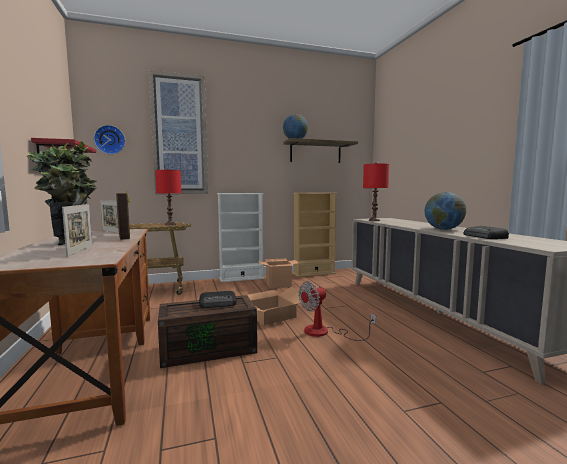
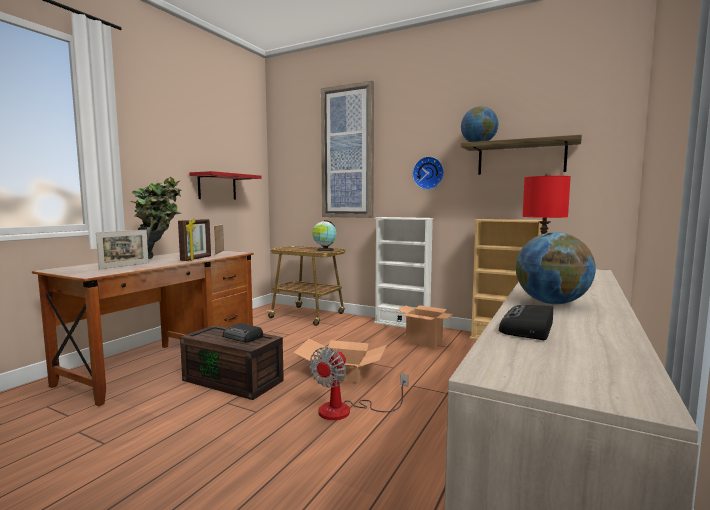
camera: 45 degrees right, 0 degrees up
wall clock [94,125,125,154] -> wall clock moved to [412,156,444,190]
red table lamp [155,168,181,225] -> globe [312,220,337,251]
fan [299,281,376,341] -> fan turned 75 degrees counterclockwise [309,347,408,420]

